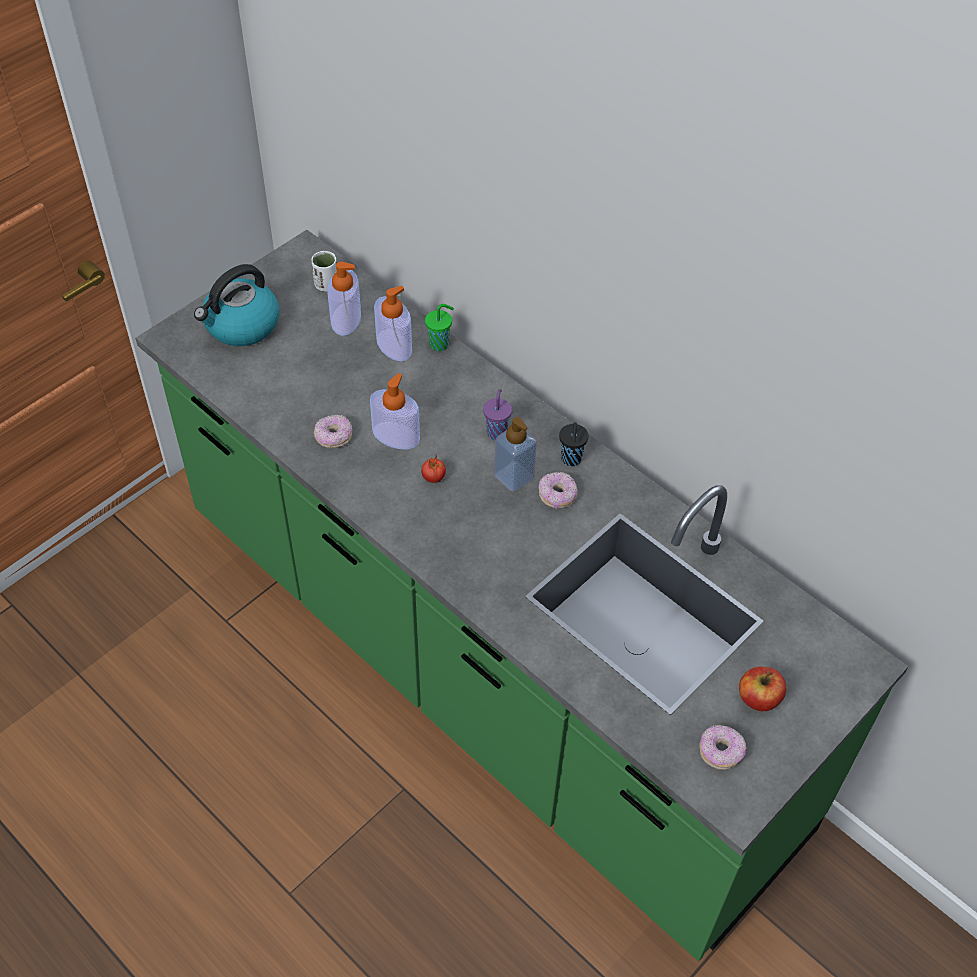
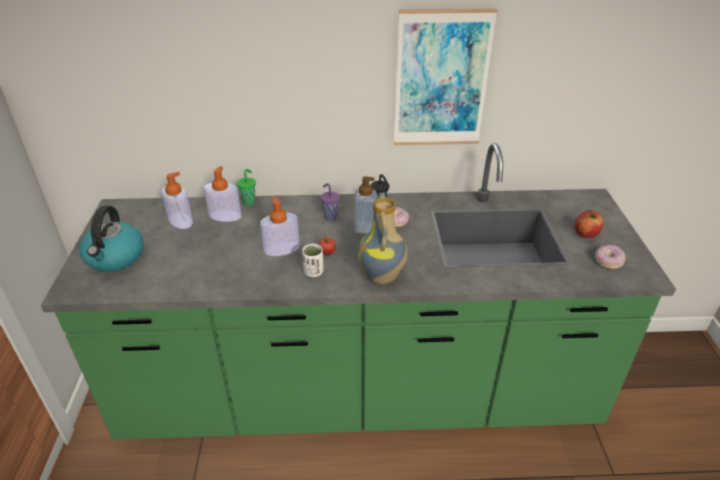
camera: 45 degrees left, 15 degrees down
white cup [311,251,337,292] -> white cup moved to [302,244,323,277]
donut [314,415,353,448] -> none
none -> vase [358,193,408,284]
none -> picture [394,9,498,145]

